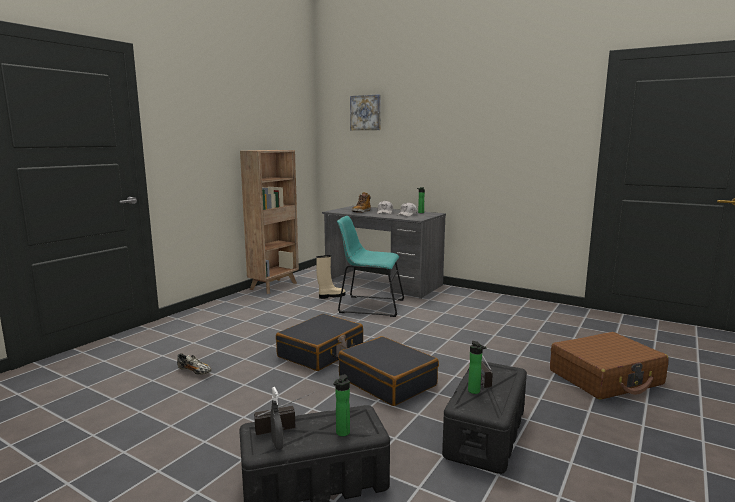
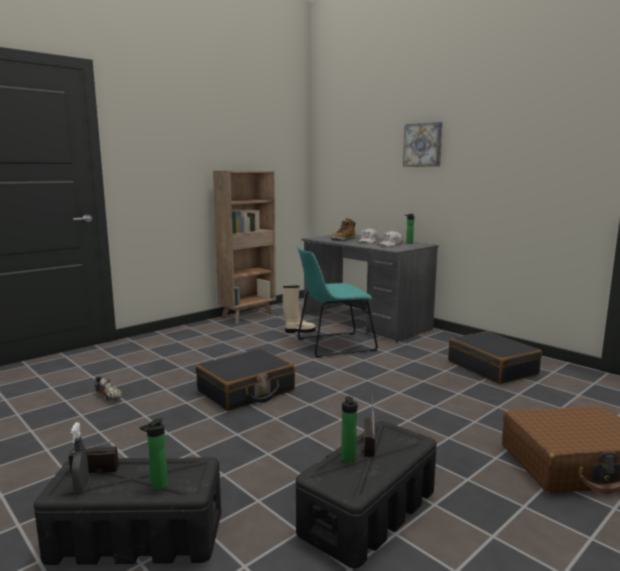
camera: 15 degrees right, 0 degrees up
turquoise chair [337,216,404,317] -> turquoise chair turned 45 degrees counterclockwise [297,246,378,358]
black suitcase [338,336,439,406] -> black suitcase moved to [448,331,542,384]
picture [350,94,381,130] -> picture moved to [403,122,443,167]

